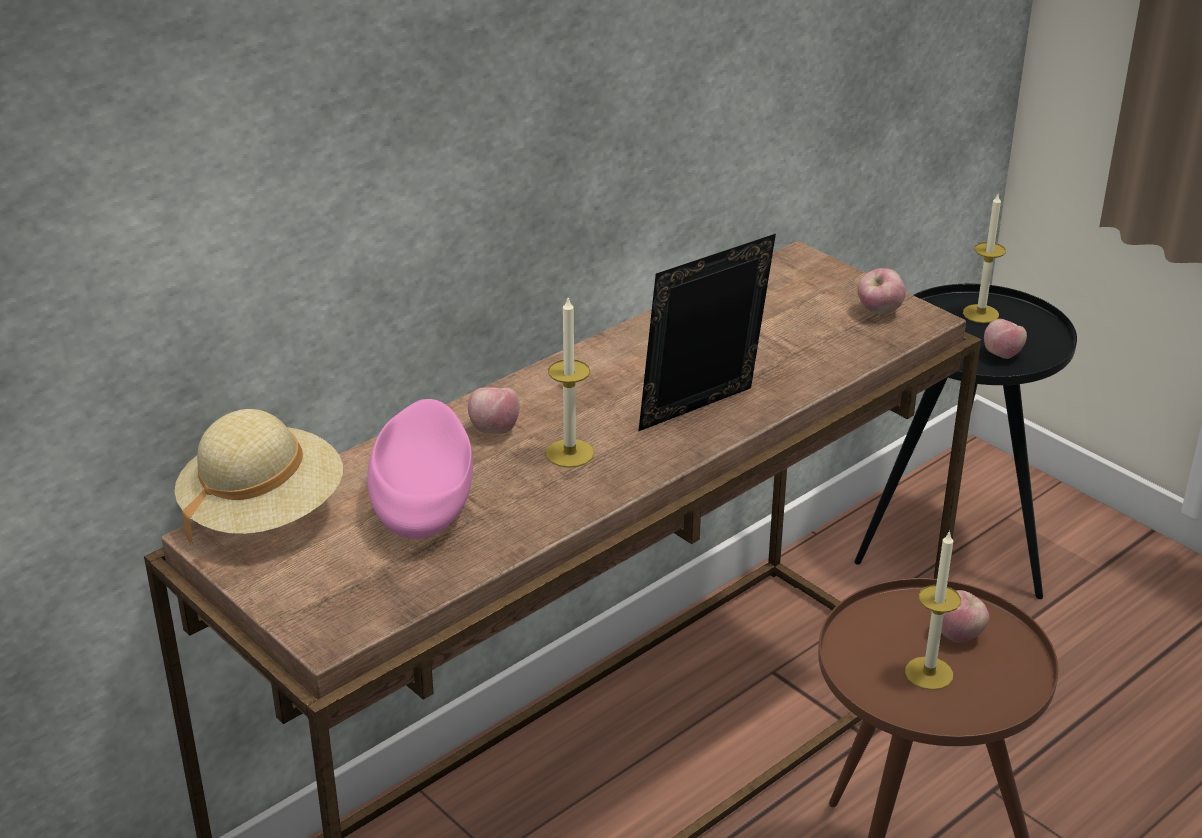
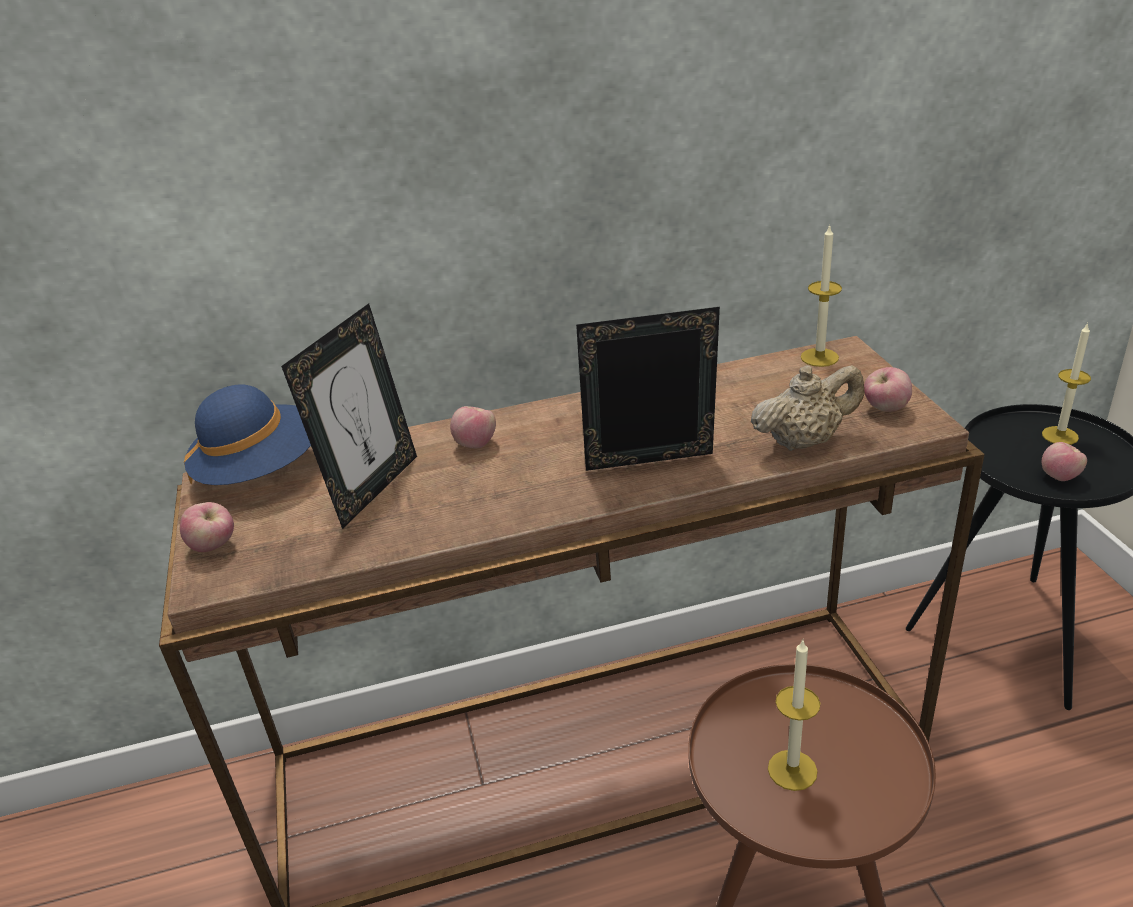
camera: 30 degrees right, 0 degrees up
beige hat [175,409,343,545] -> blue hat [184,384,311,485]
pink bowl [367,399,473,539] -> picture frame [281,303,417,529]
candle [546,298,594,468] -> candle moved to [801,224,842,367]
apple [941,590,990,643] -> apple moved to [180,502,234,552]
none -> beige teapot [751,365,865,451]

